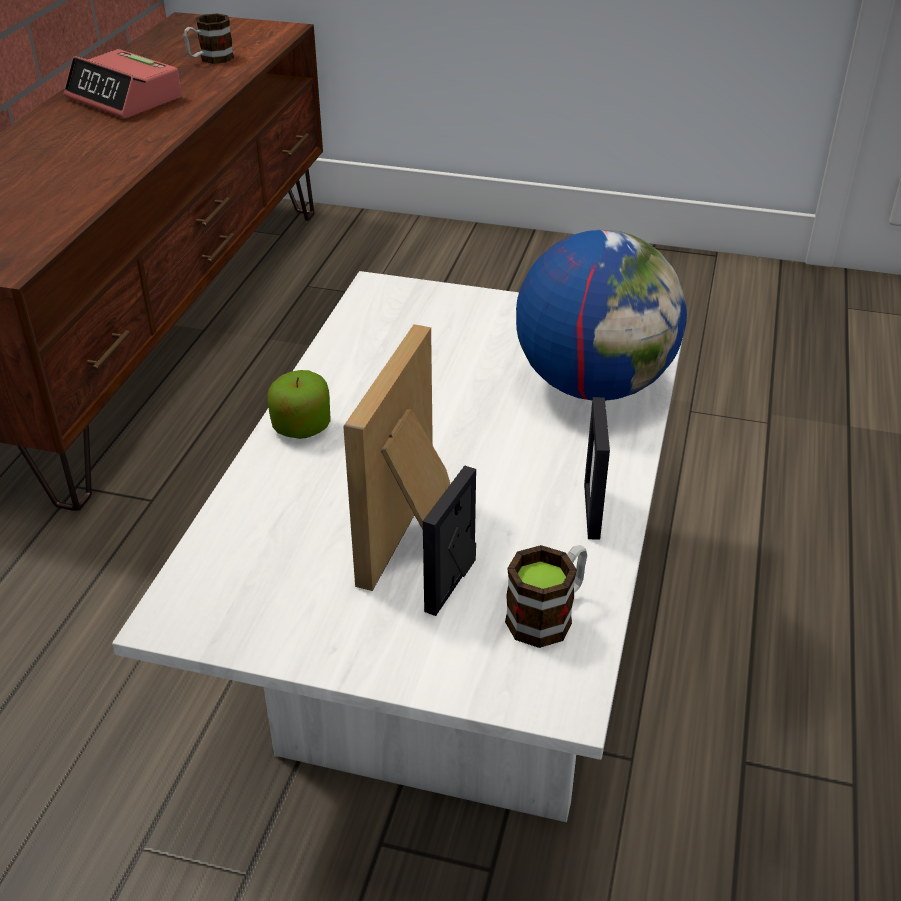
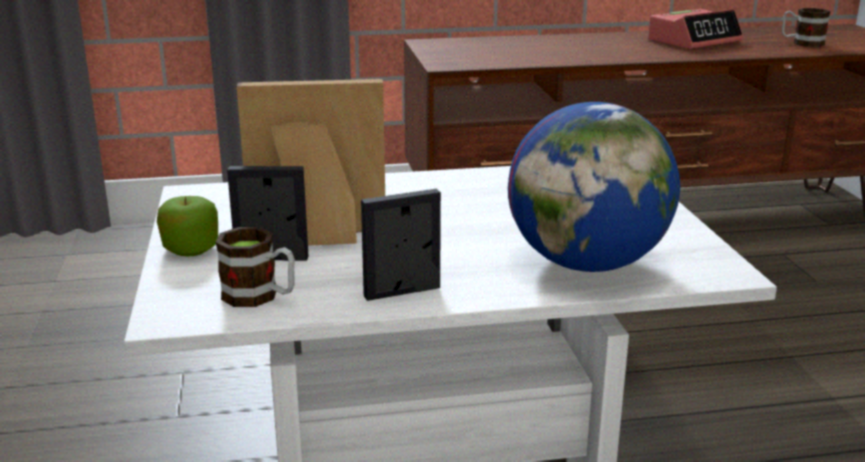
camera: 65 degrees right, 15 degrees down
alarm clock [64,49,182,119] -> alarm clock turned 135 degrees counterclockwise [648,9,743,49]
apple [267,370,331,439] -> apple moved to [157,196,218,256]

